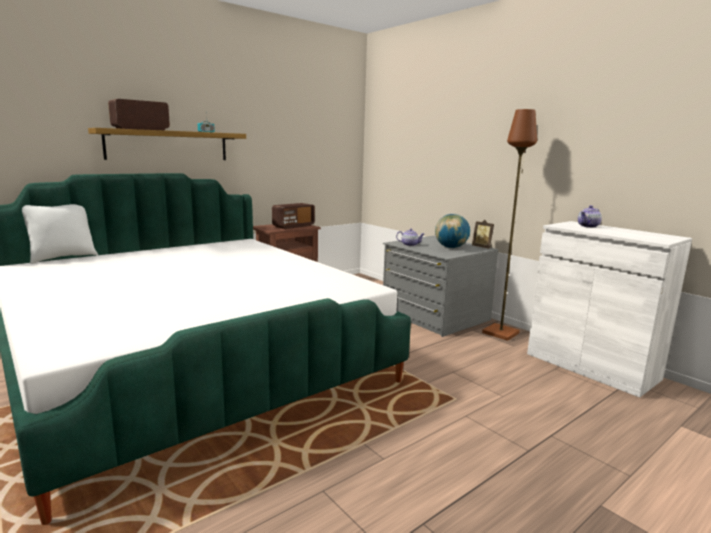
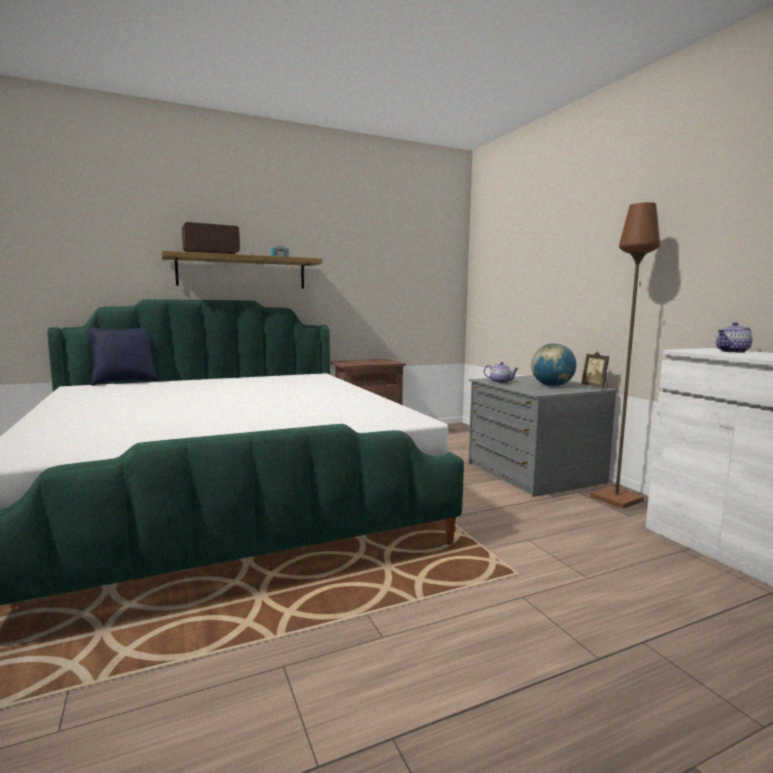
camera: 15 degrees right, 5 degrees down
white pillow [22,204,98,264] -> blue pillow [89,327,159,386]
radio [272,203,315,229] -> none

